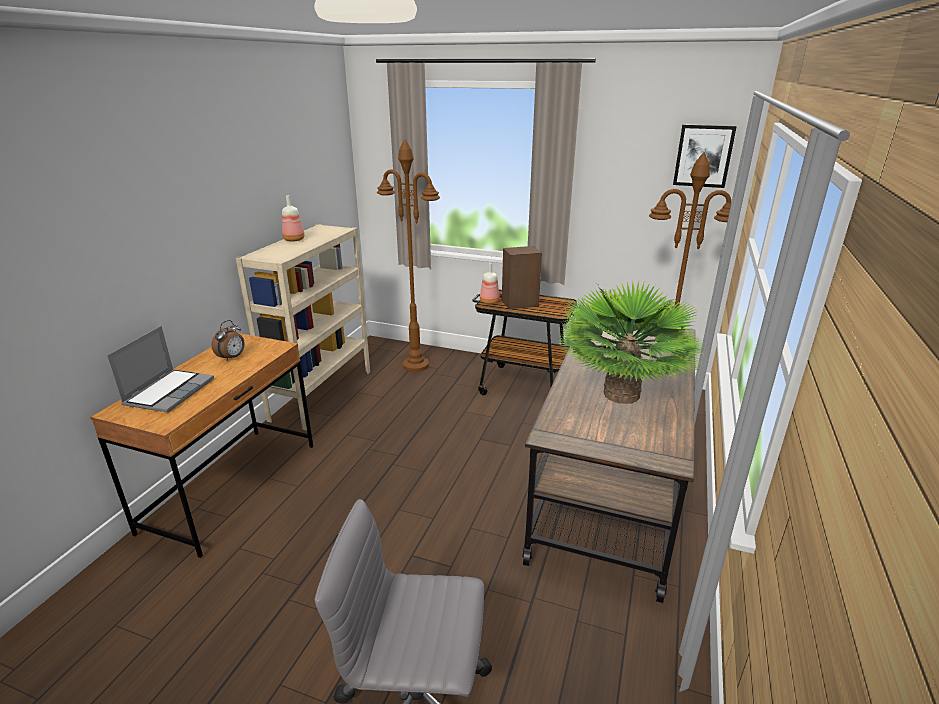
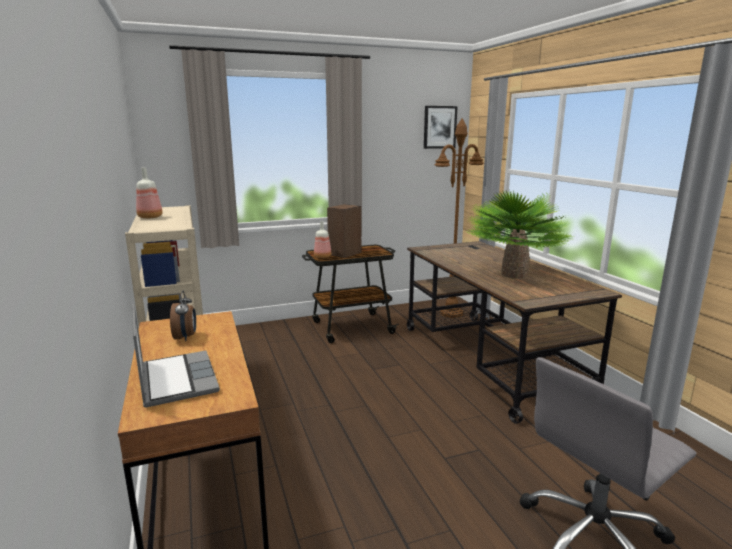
camera: 40 degrees left, 10 degrees down
brown floor lamp [377,139,440,372] -> none

